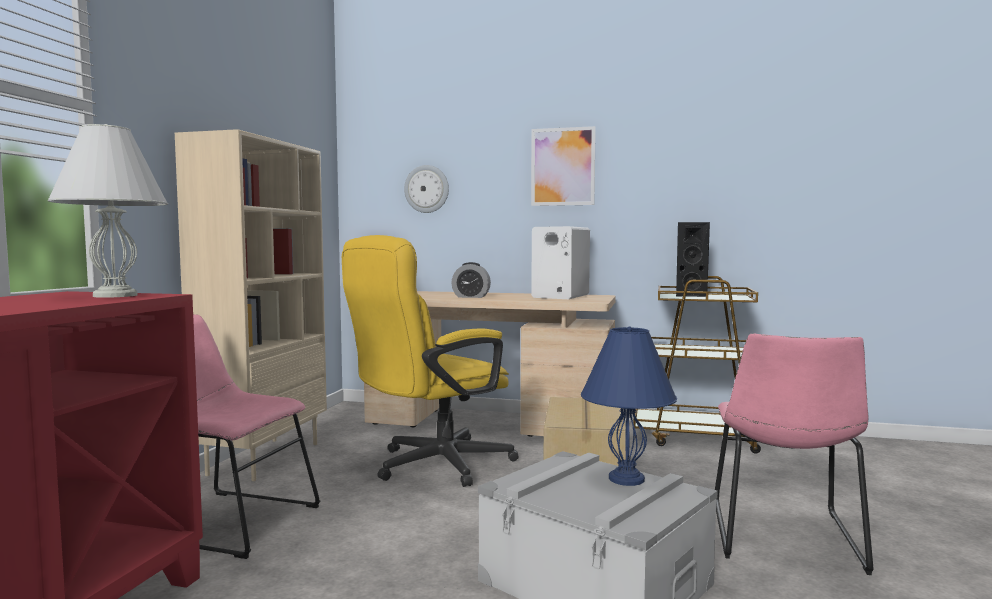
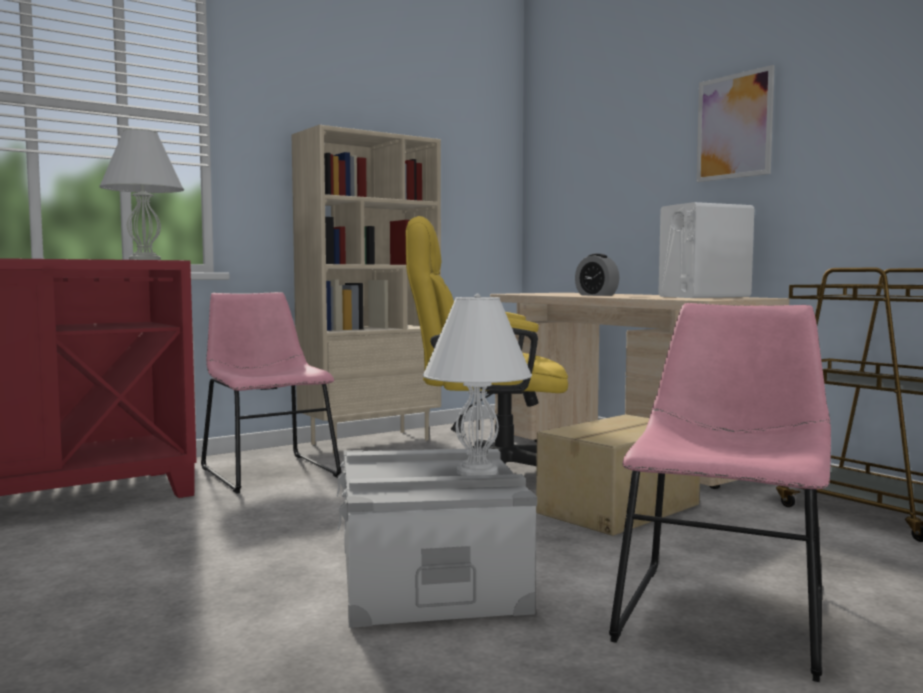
camera: 40 degrees right, 0 degrees up
wall clock [404,165,449,213] -> none
blue table lamp [581,327,677,486] -> white table lamp [423,294,532,476]
black speaker [676,222,710,297] -> none
pink chair [715,334,874,575] -> pink chair turned 150 degrees clockwise [609,303,831,682]

